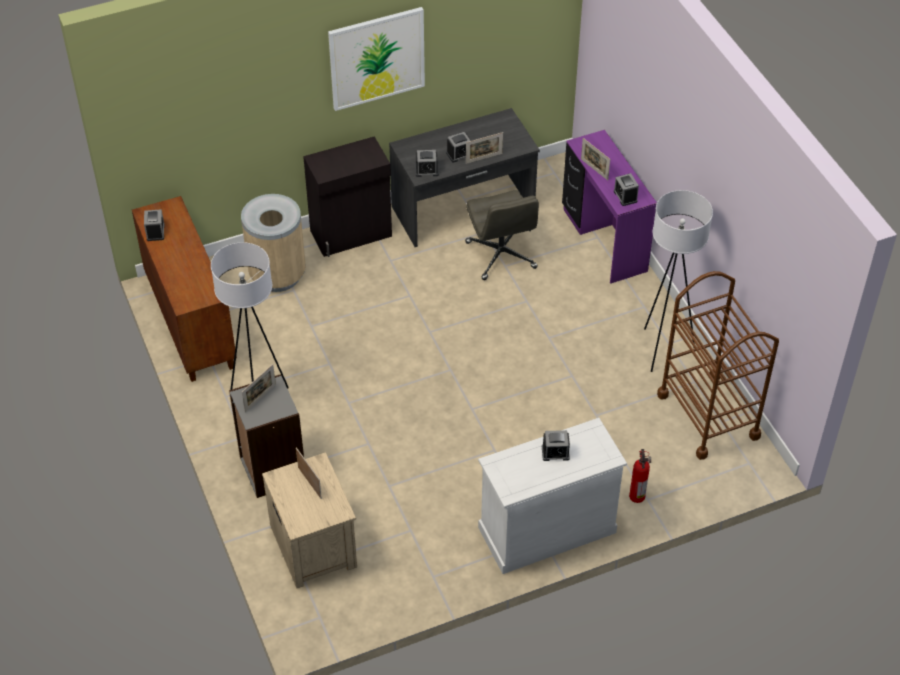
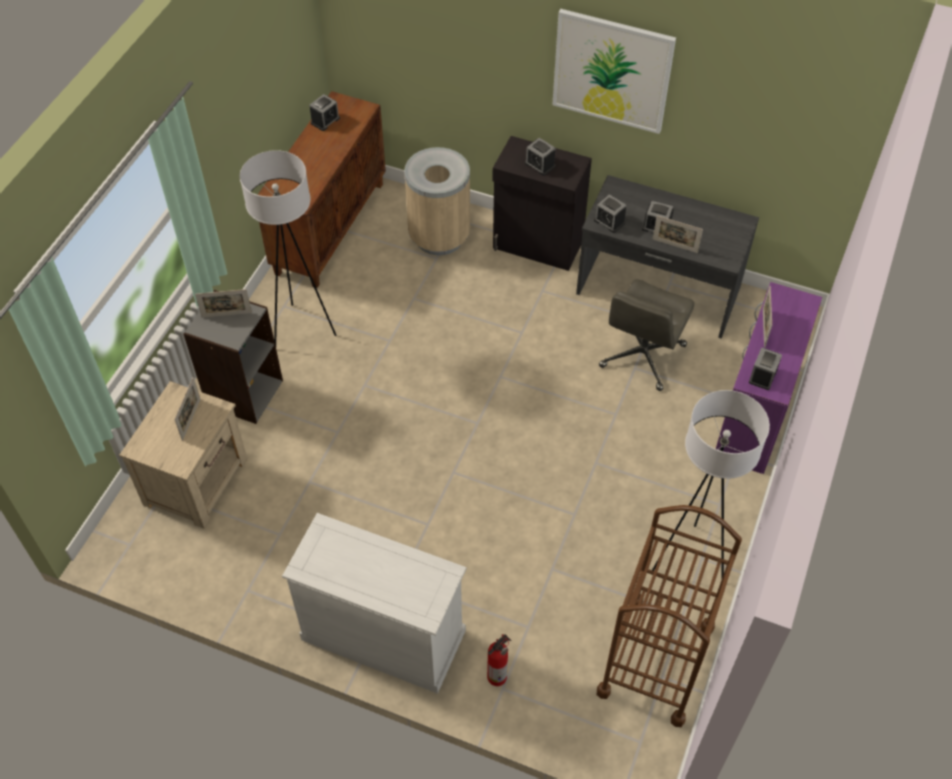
camera: 45 degrees right, 5 degrees up
alarm clock [542,430,570,461] -> alarm clock moved to [525,138,556,176]

